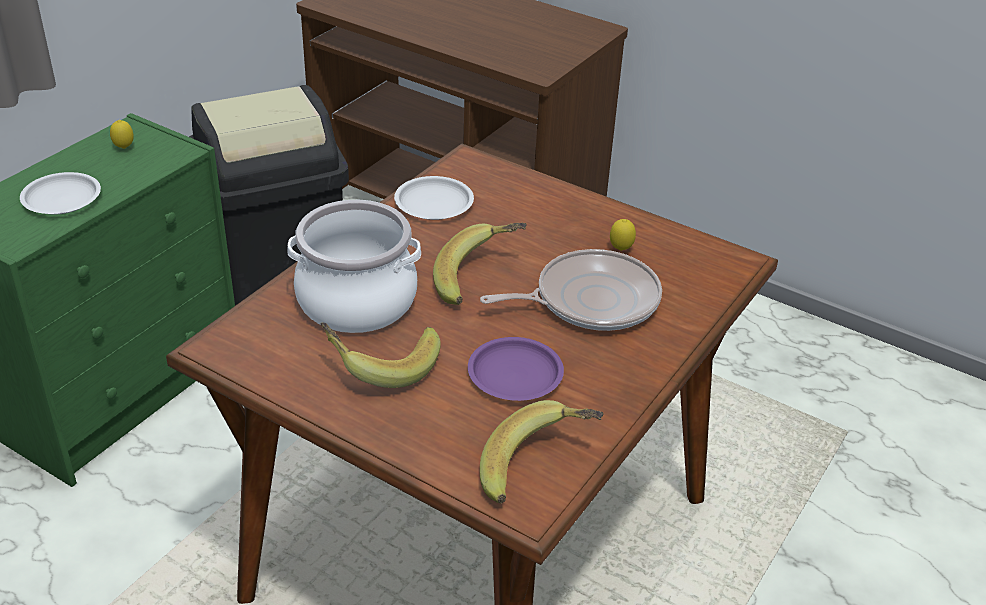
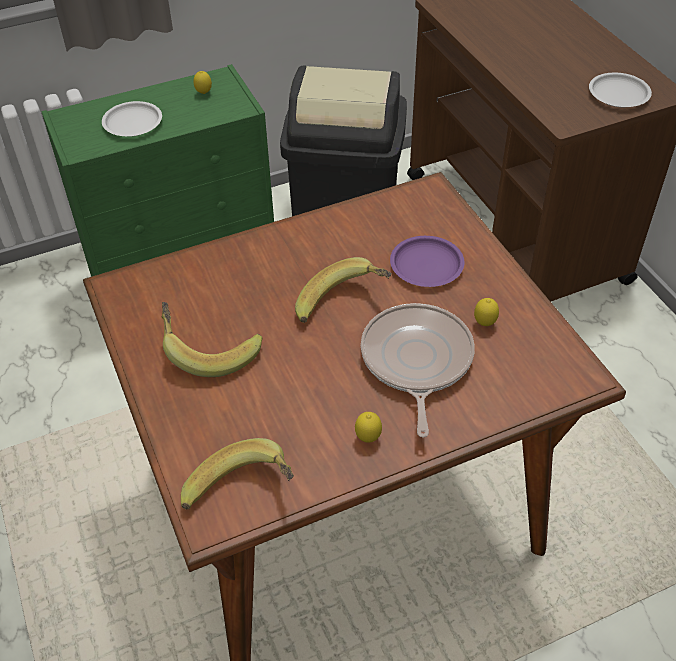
camera: 35 degrees right, 10 degrees up
cooking pot [287,200,421,333] -> none
white plate [394,176,474,220] -> white plate moved to [589,73,652,107]
purple plate [468,337,564,401] -> purple plate moved to [390,236,464,287]
frying pan [480,249,662,331] -> frying pan turned 105 degrees counterclockwise [361,303,475,437]
none -> lemon [355,412,382,443]

